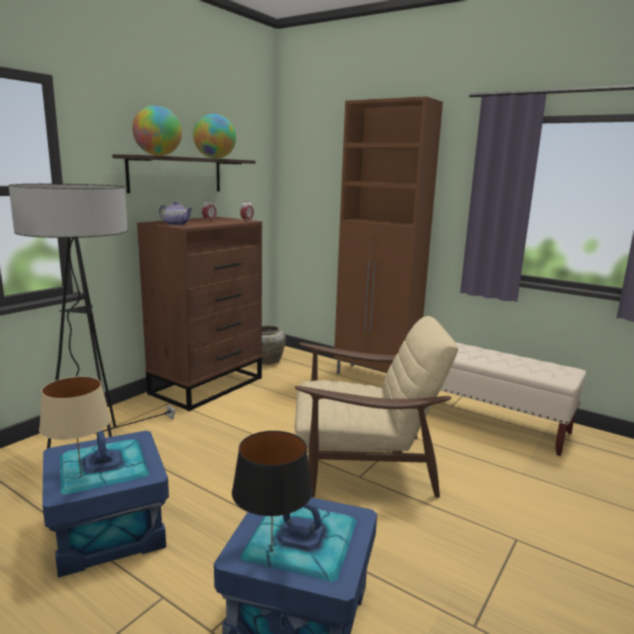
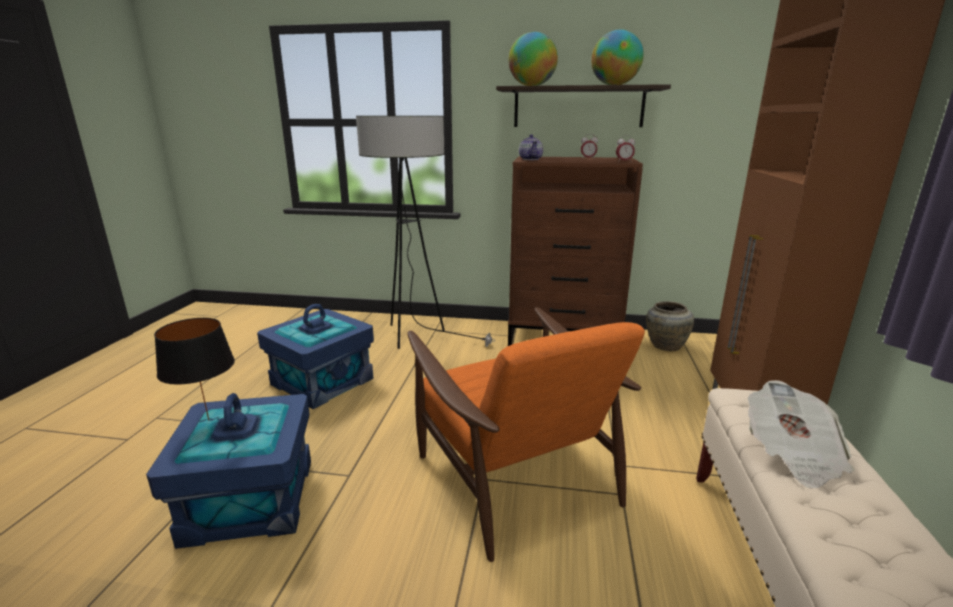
camera: 65 degrees right, 5 degrees up
beige table lamp [39,376,111,476] -> none
beige armchair [295,316,458,498] -> orange armchair [407,307,645,562]
none -> newspaper [748,380,854,489]

